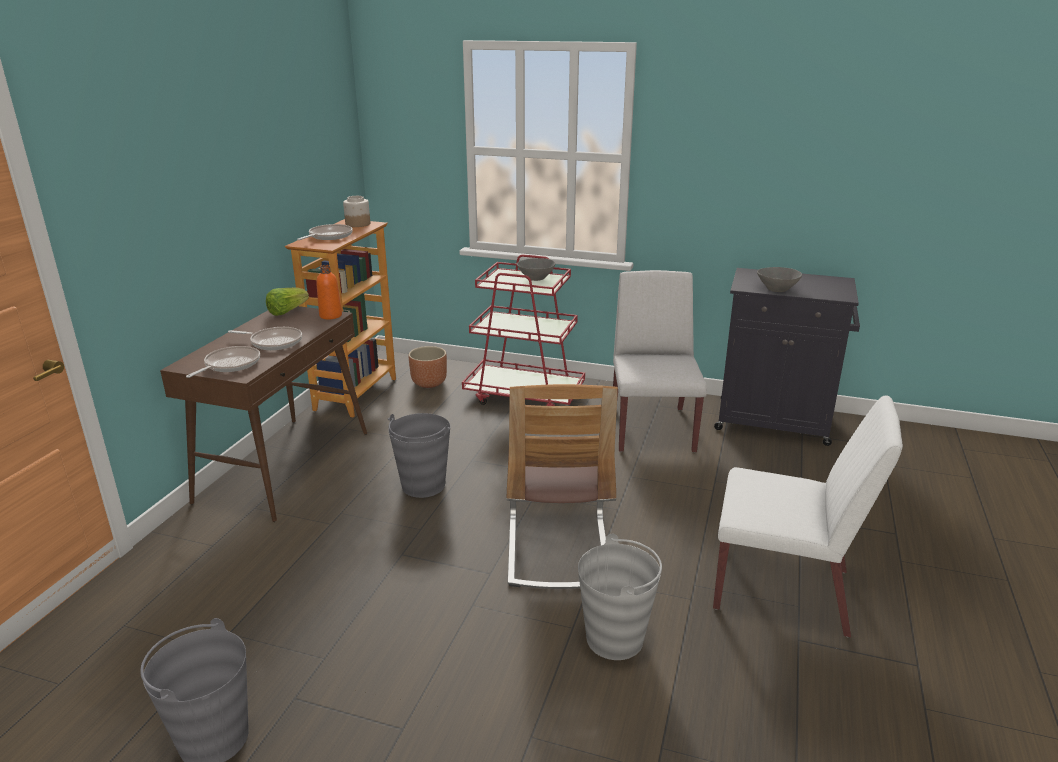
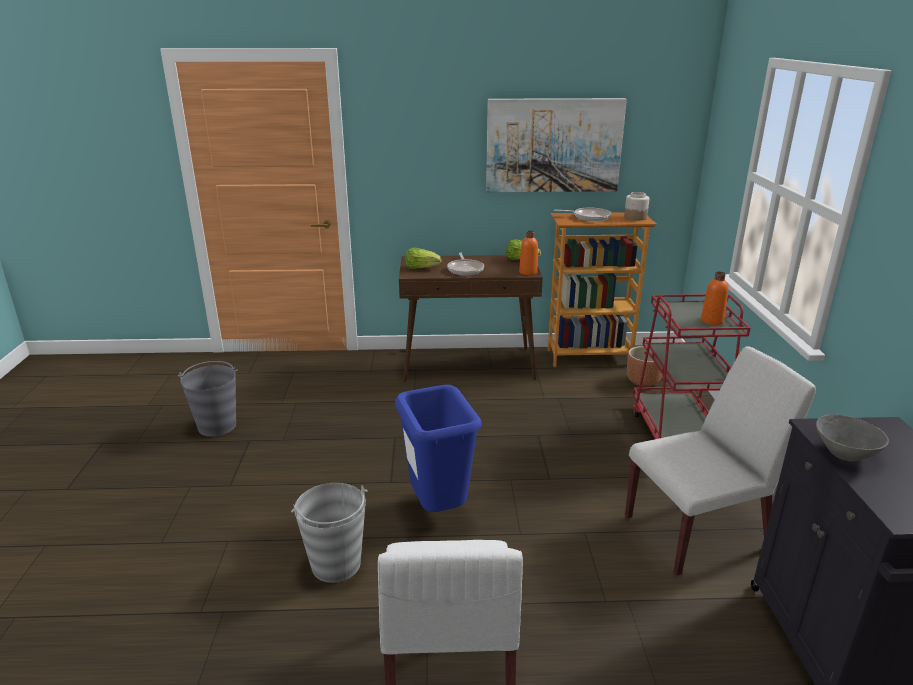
camera: 70 degrees right, 0 degrees up
frying pan [186,346,260,378] -> lettuce [405,248,441,269]
grey bucket [388,413,450,498] -> none
chair [507,384,618,589] -> blue trash can [395,385,482,512]
grey bowl [517,258,556,281] -> orange bottle [701,272,729,325]
none -> picture [486,98,627,192]

